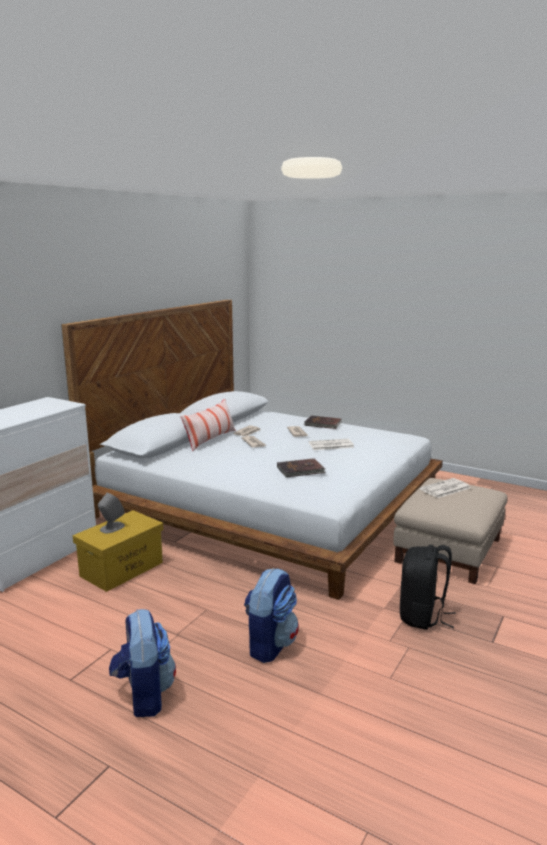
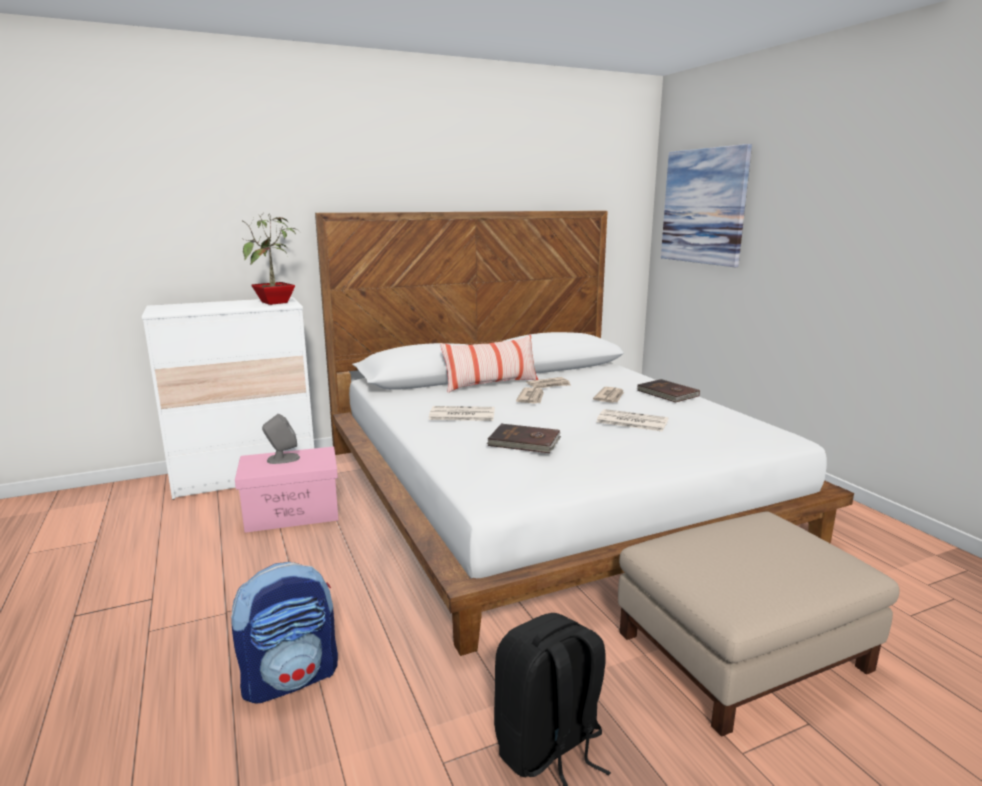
camera: 35 degrees right, 0 degrees up
yellow storage box [73,510,163,592] -> pink storage box [235,447,338,533]
backpack [109,609,176,717] -> none
newspaper [420,478,470,498] -> newspaper moved to [428,406,495,421]
none -> potted plant [243,213,300,305]
none -> picture [661,144,752,267]

